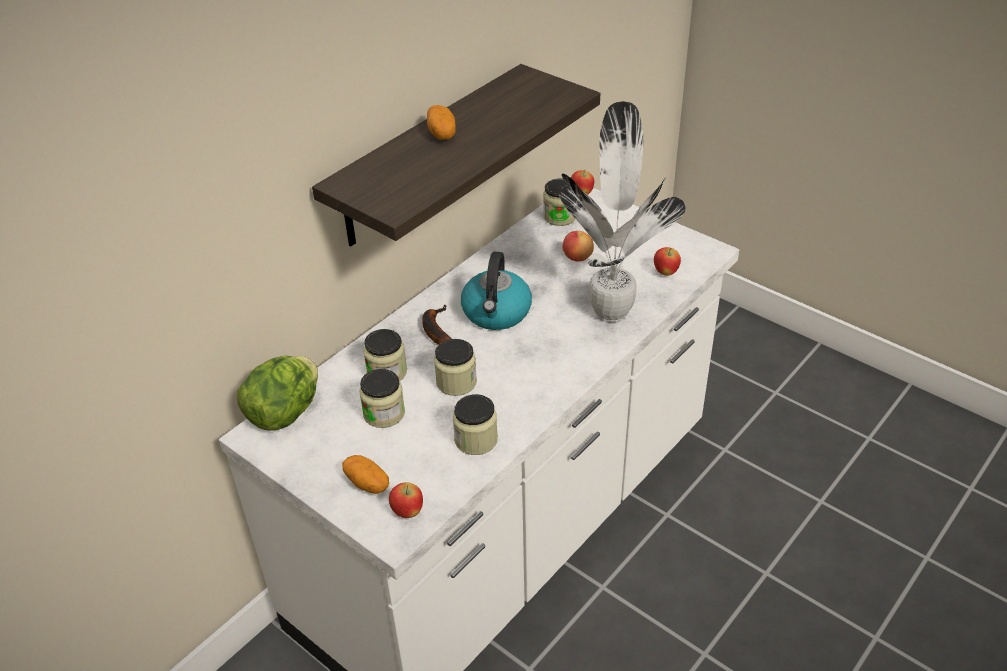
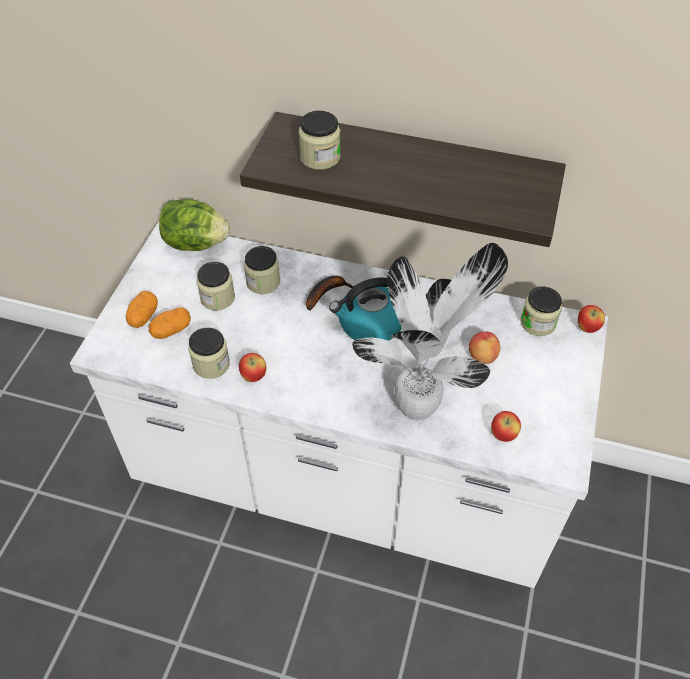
camera: 65 degrees right, 10 degrees up
apple [389,482,423,518] -> apple moved to [239,353,266,382]
potato [427,105,456,140] -> potato moved to [149,307,191,339]
jar [434,339,477,396] -> jar moved to [298,111,341,170]

